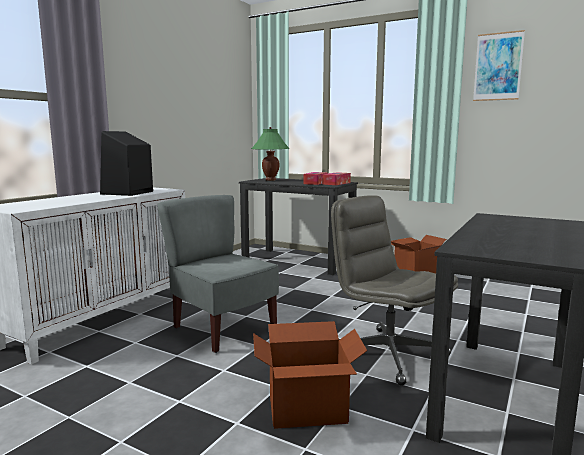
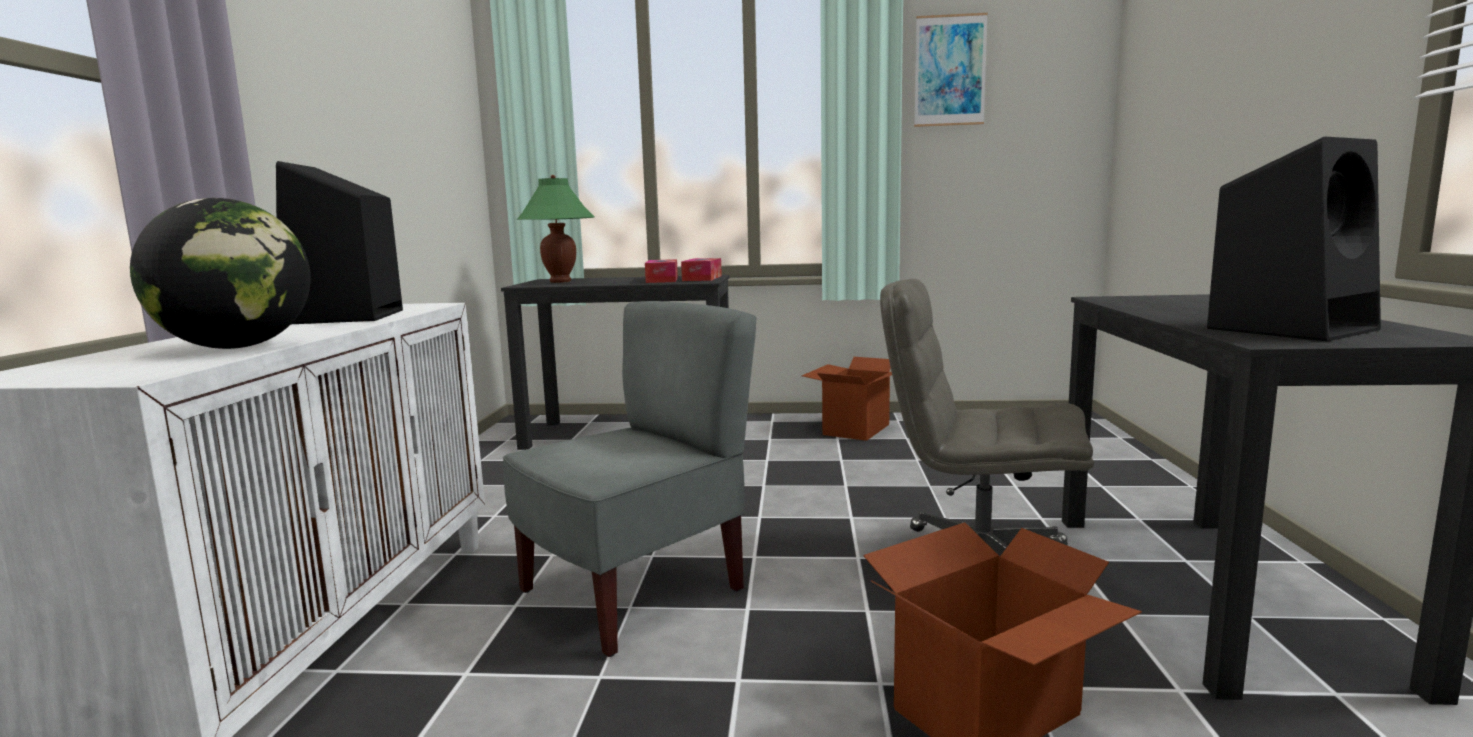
camera: 25 degrees left, 0 degrees up
grey chair [157,195,279,353] -> grey chair turned 120 degrees clockwise [503,301,756,657]
none -> globe [130,198,311,349]
none -> black speaker [1207,137,1381,341]

